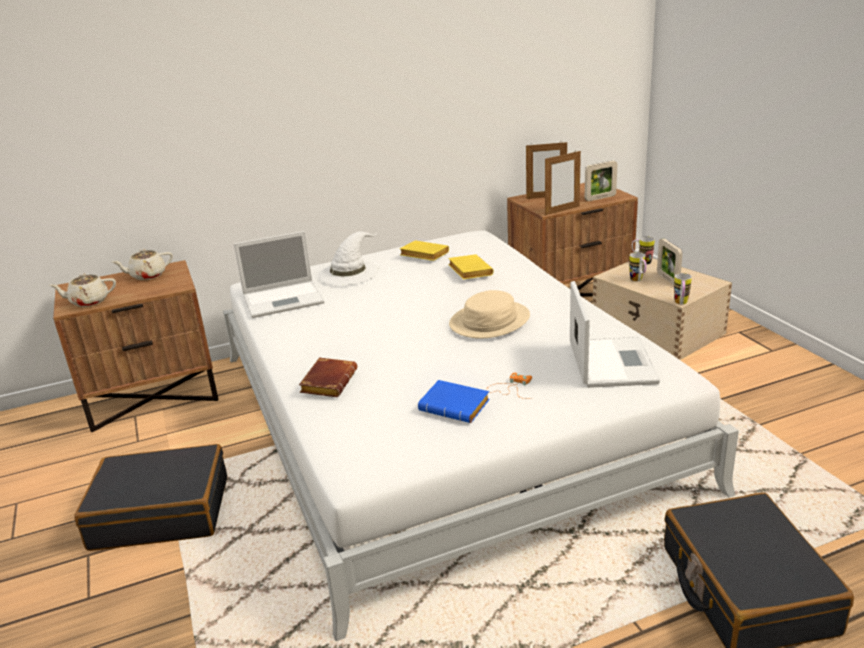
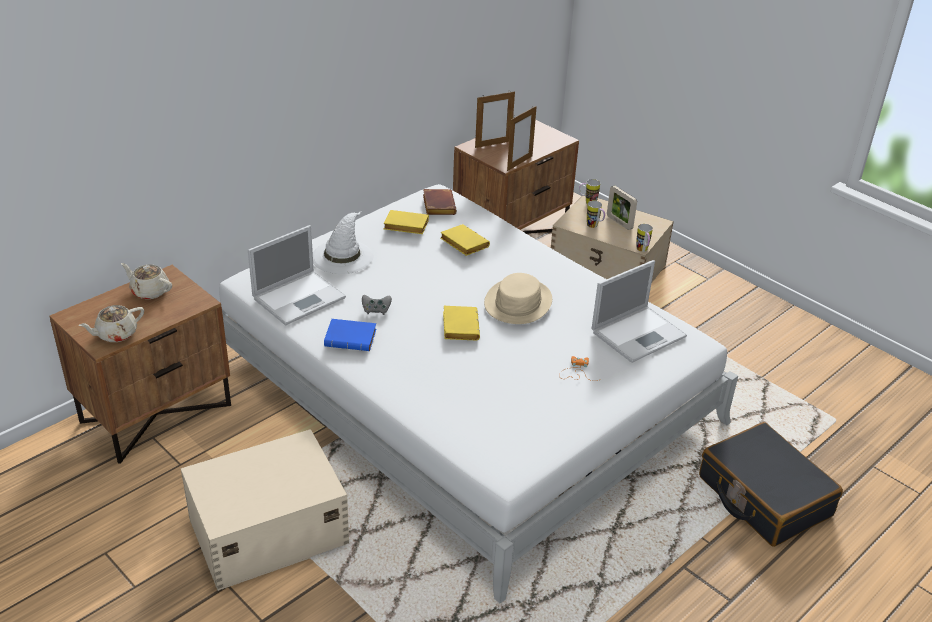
camera: 25 degrees left, 10 degrees up
black suitcase [74,444,227,551] -> beige storage box [181,429,349,591]
beige teapot [112,249,173,280] -> beige teapot turned 75 degrees clockwise [121,263,172,299]
brown book [299,358,357,397] -> brown book moved to [423,189,457,215]
blue book [418,380,490,423] -> blue book moved to [324,319,376,351]
laptop [570,281,660,388] -> laptop turned 75 degrees clockwise [591,260,687,363]
picture frame [584,161,617,201] -> none
none -> grey game controller [362,295,392,315]
none -> yellow book [443,306,480,341]

